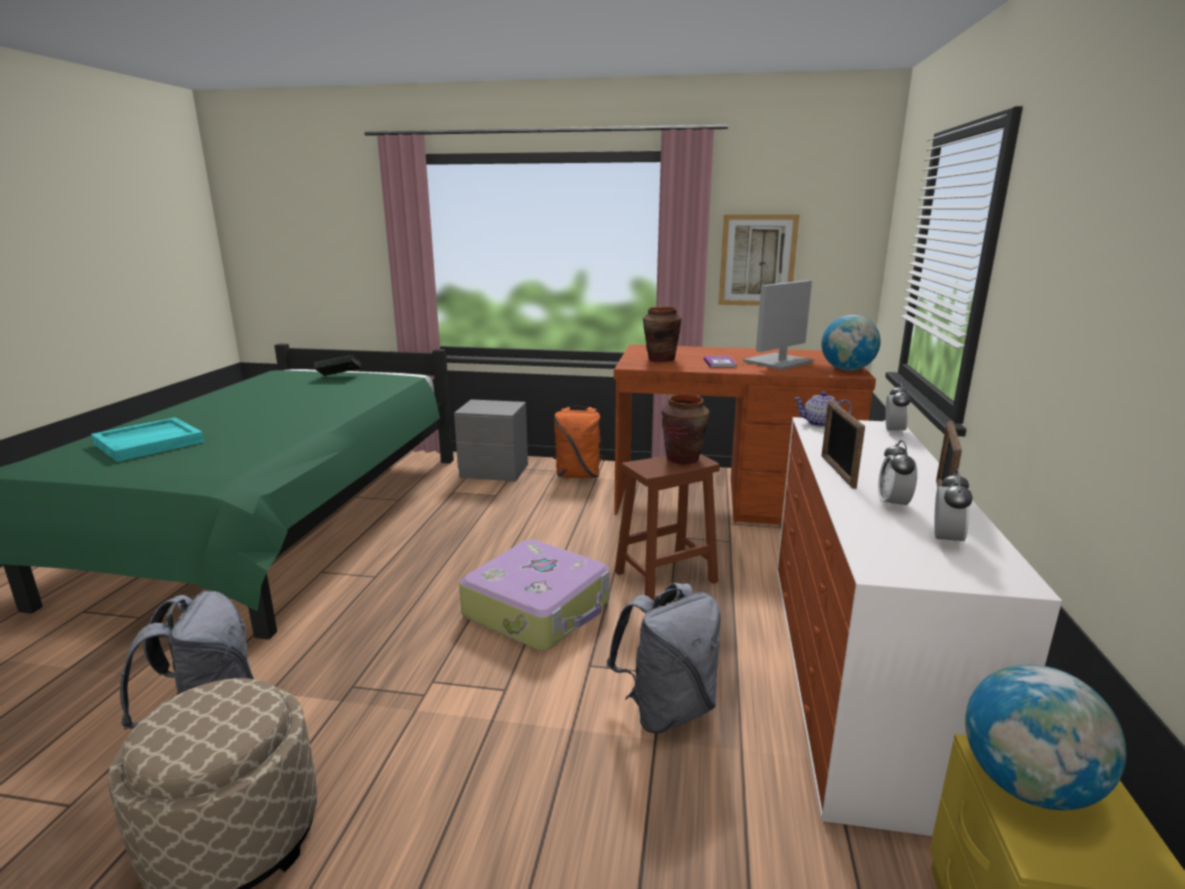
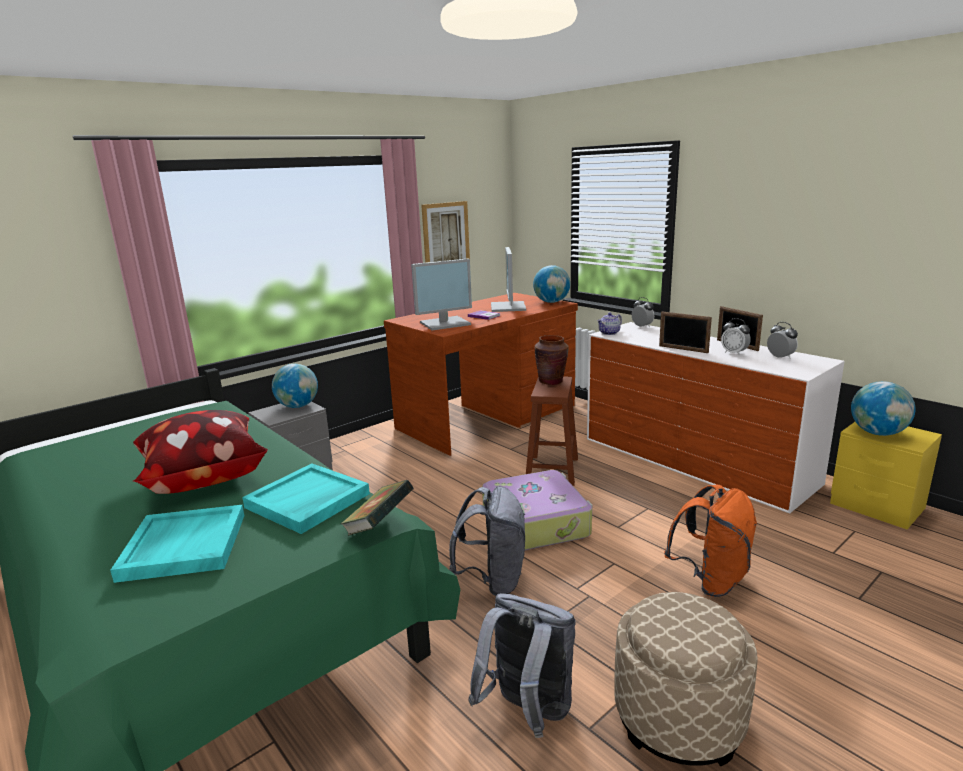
camera: 50 degrees left, 0 degrees up
book [314,355,361,376] -> book moved to [340,480,414,535]
orange backpack [553,405,604,478] -> orange backpack moved to [664,484,757,597]
grey backpack [607,583,721,733] -> grey backpack moved to [449,486,525,596]
brown vase [643,307,681,362] -> monitor [411,259,472,330]
none -> pillow [133,410,268,494]
none -> turquoise tray [242,463,370,534]
none -> globe [272,364,318,408]

